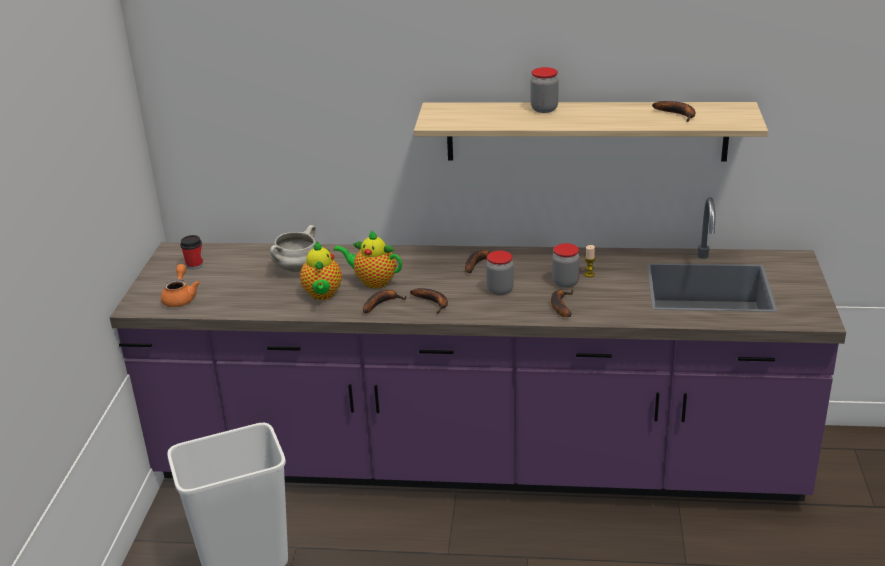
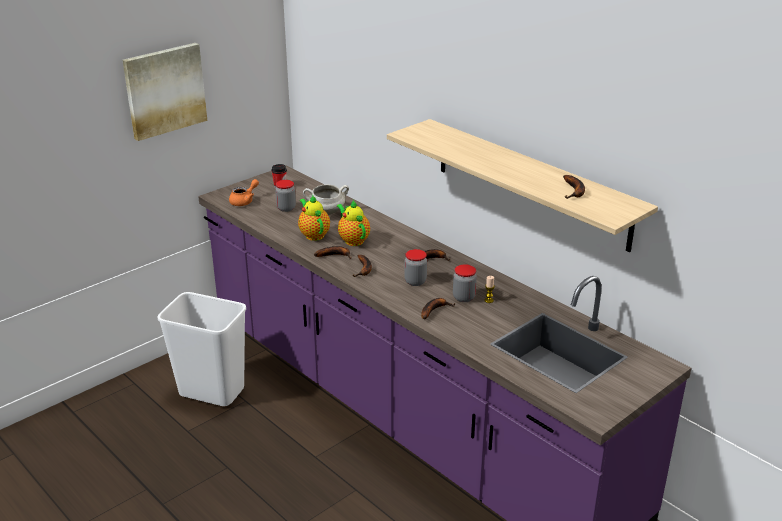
camera: 40 degrees right, 0 degrees up
teapot [300,242,342,300] -> teapot turned 120 degrees clockwise [298,195,330,241]
jar [531,67,559,113] -> jar moved to [275,180,296,212]
none -> picture [123,43,207,141]

